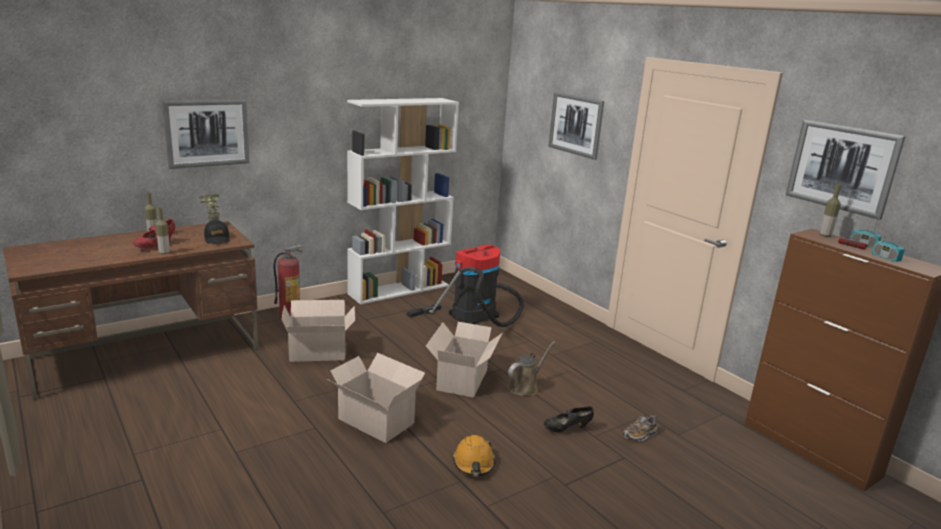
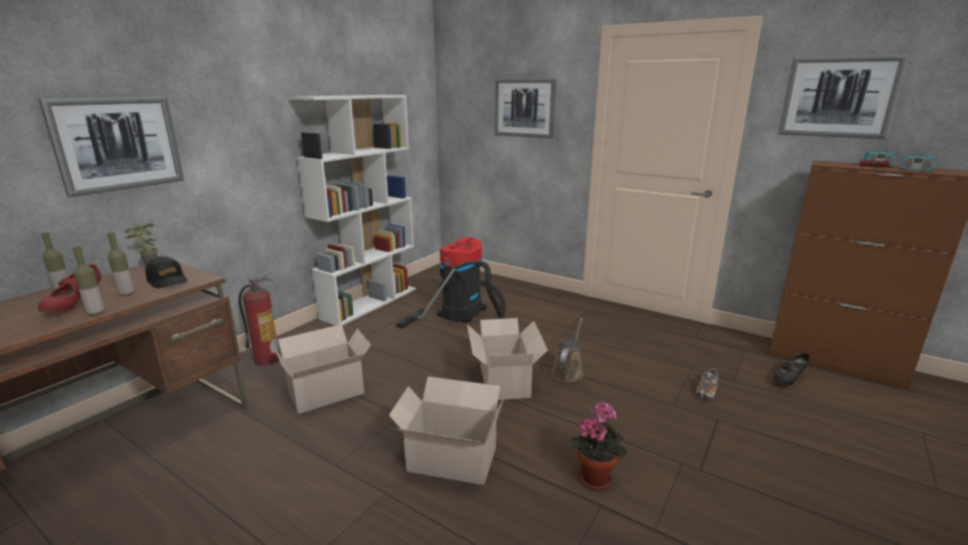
camera: 20 degrees left, 0 degrees up
orange hard hat [453,435,495,476] -> potted plant [570,402,627,490]
black shoe [544,406,594,433] -> black shoe moved to [774,353,810,386]
bottle [820,184,841,237] -> bottle moved to [107,233,134,296]

